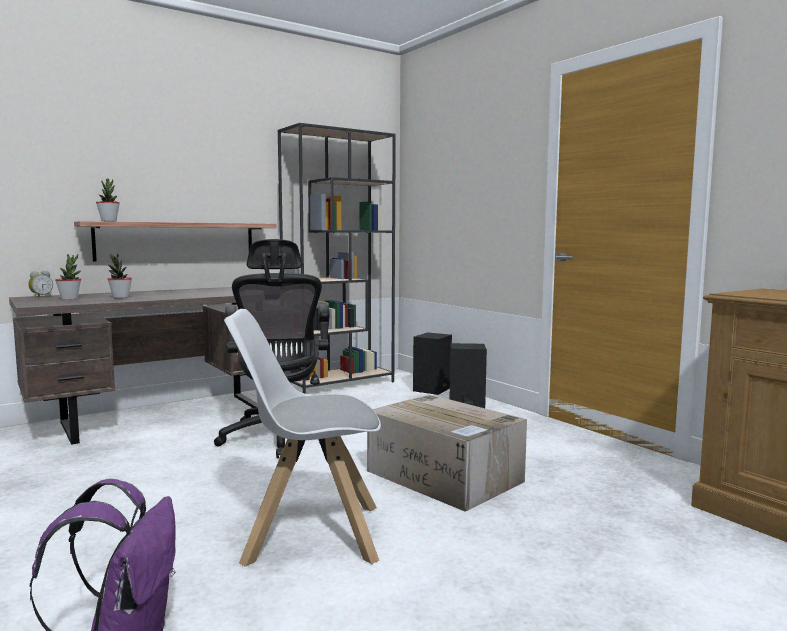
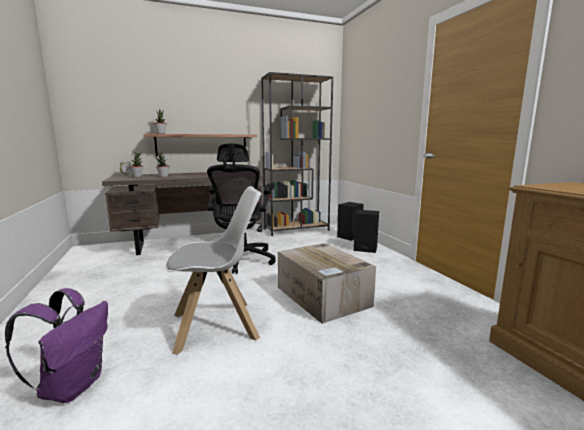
camera: 15 degrees right, 5 degrees up
chair [224,309,381,567] -> chair turned 150 degrees clockwise [165,186,262,355]

